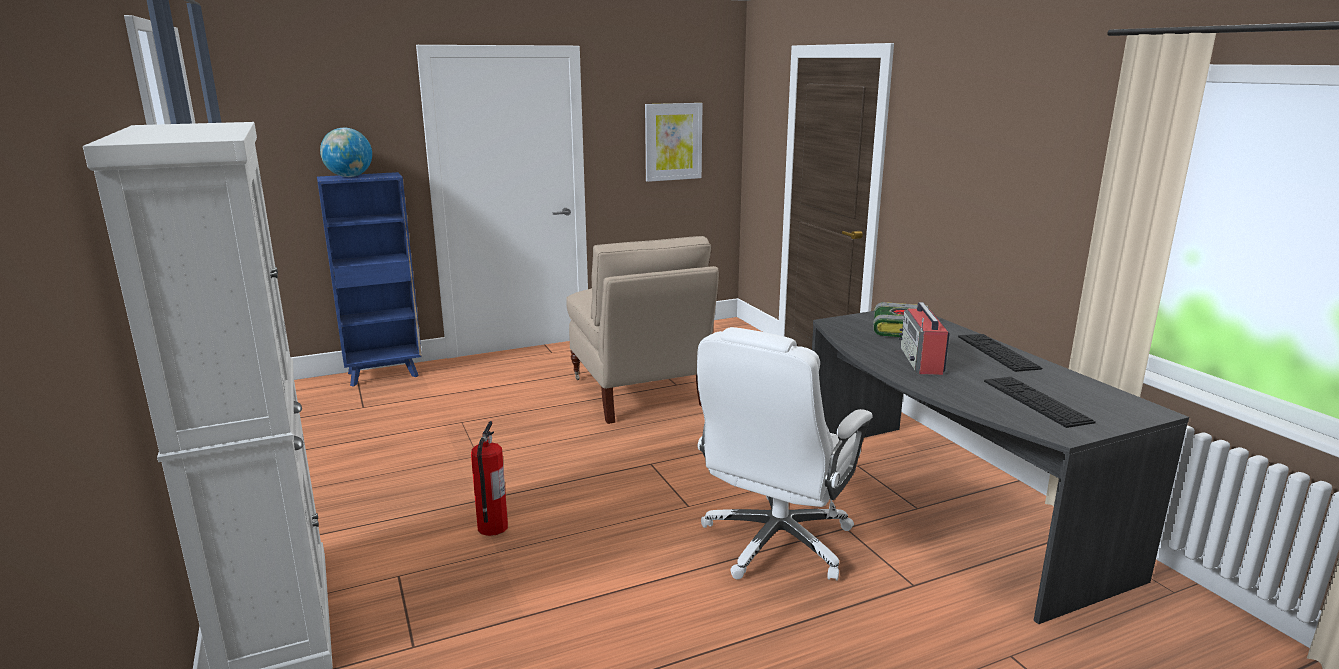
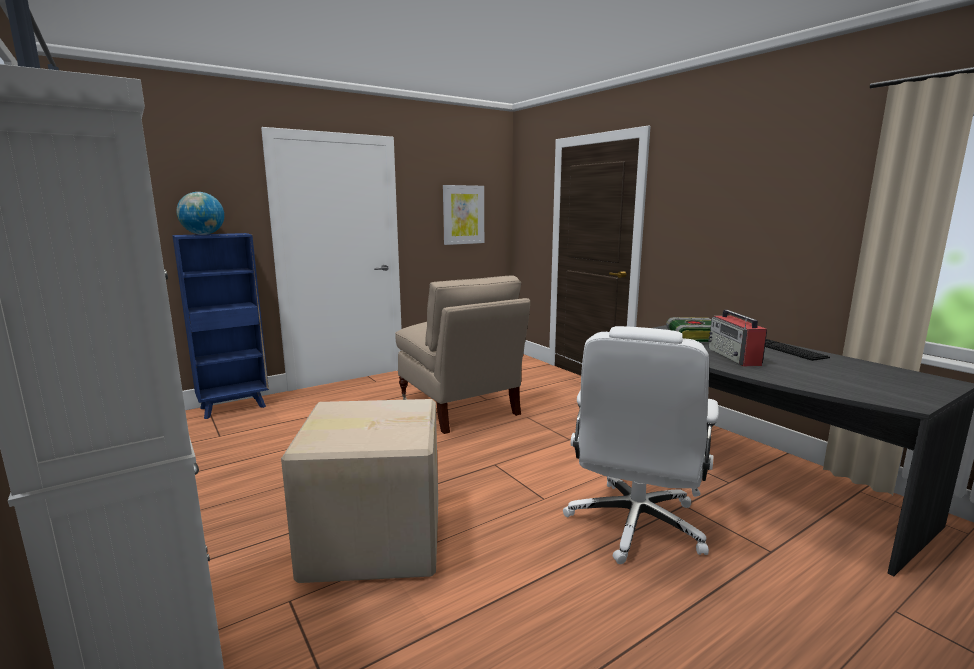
camera: 10 degrees left, 5 degrees down
fire extinguisher [471,421,508,536] -> cardboard box [281,399,438,583]
keyboard [984,377,1096,428] -> none

